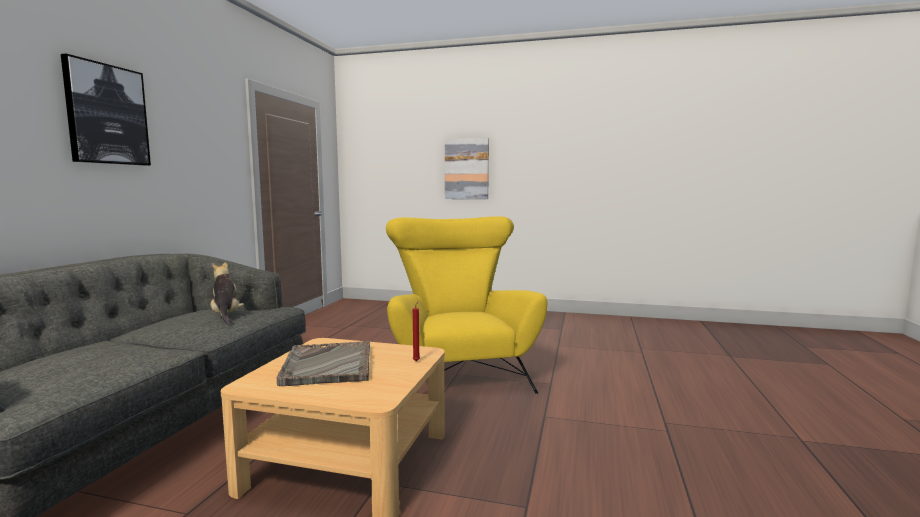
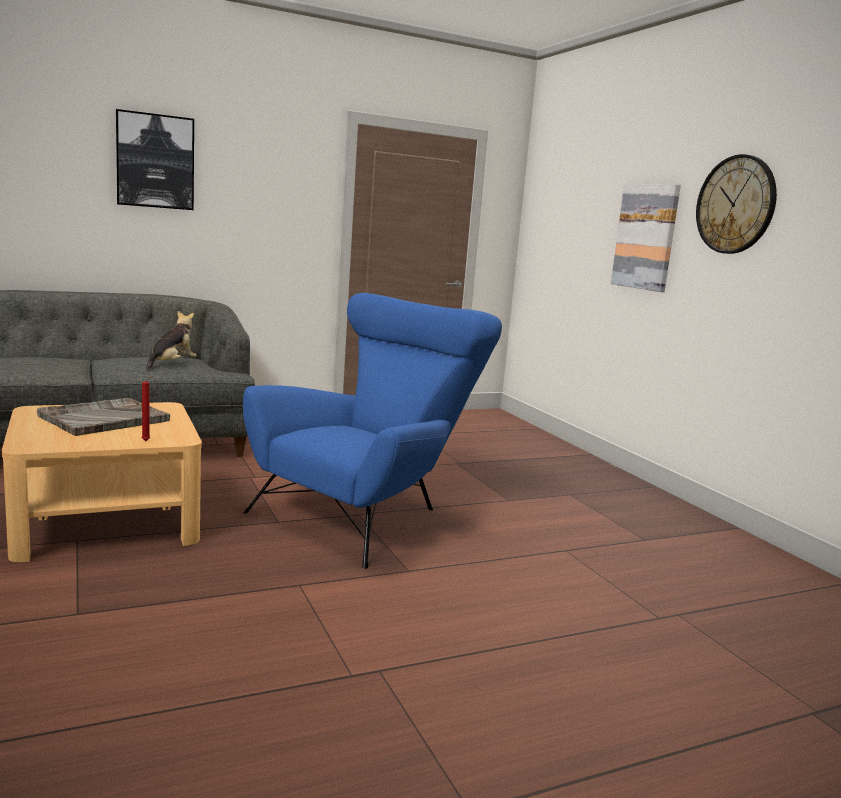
camera: 50 degrees right, 5 degrees up
yellow armchair [386,216,547,394] -> blue armchair [243,293,502,569]
none -> wall clock [696,154,777,254]

